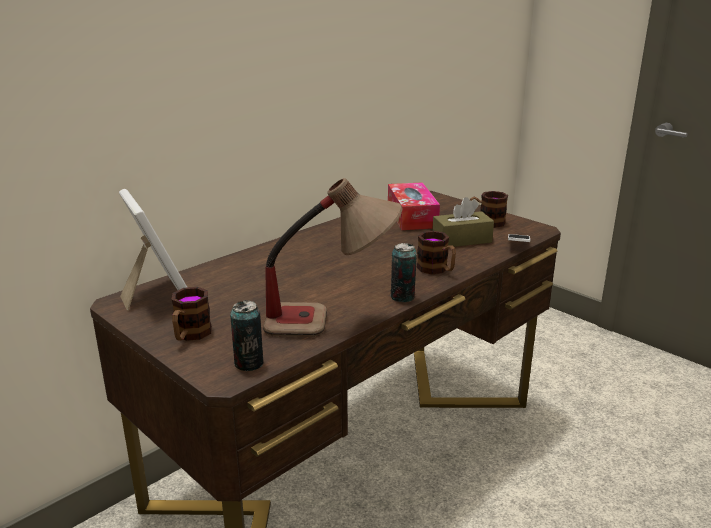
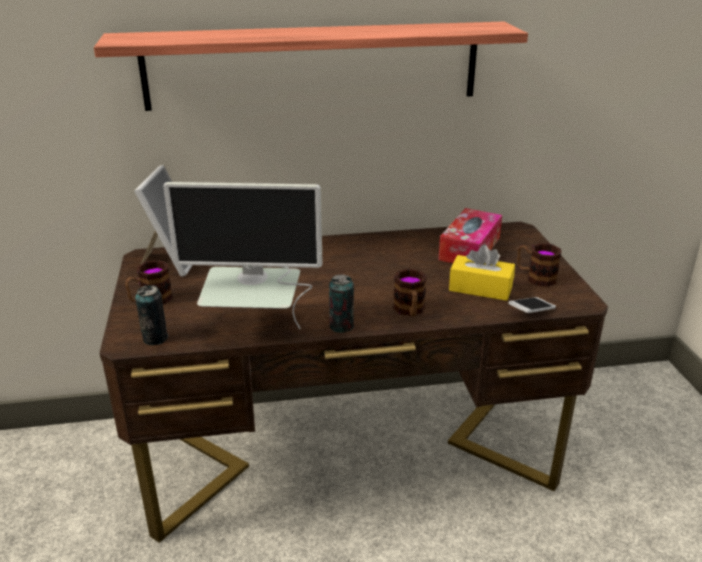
camera: 35 degrees right, 5 degrees up
table lamp [263,178,403,337] -> monitor [163,182,322,330]
brown tissue box [432,197,494,247] -> yellow tissue box [449,244,515,301]
none -> shelf [94,22,528,111]

